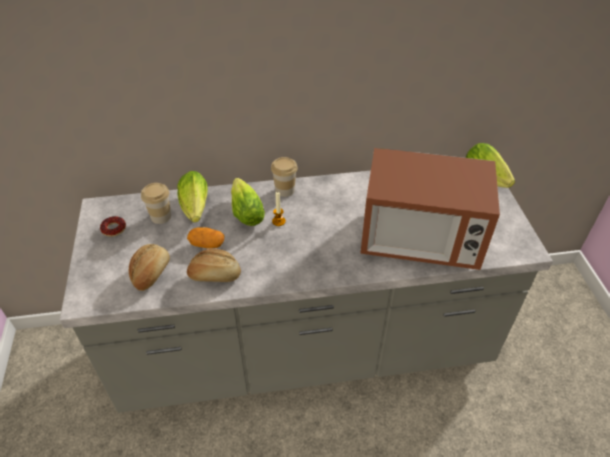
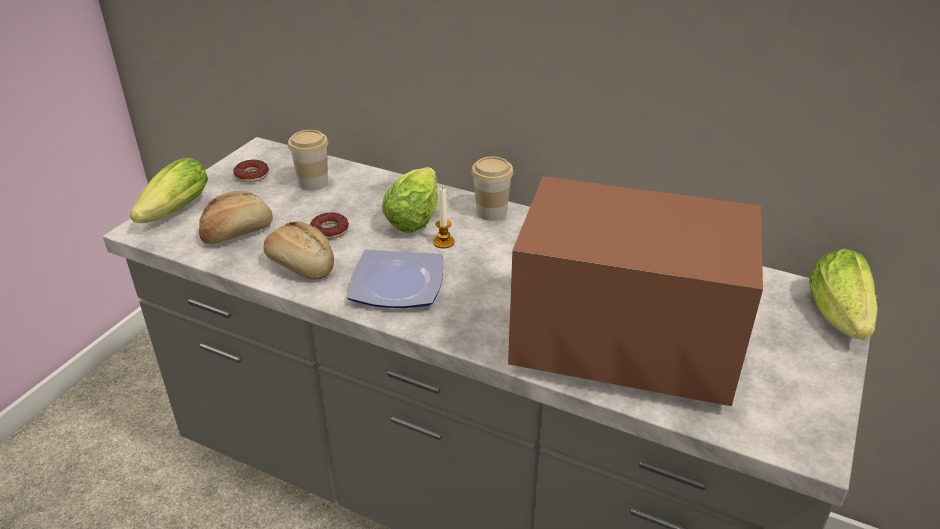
camera: 35 degrees right, 10 degrees down
lettuce [178,171,208,223] -> lettuce moved to [130,158,208,223]
potato [187,227,224,248] -> donut [310,213,349,240]
microwave [360,148,500,270] -> microwave turned 150 degrees clockwise [508,176,763,406]
none -> plate [347,249,443,308]

